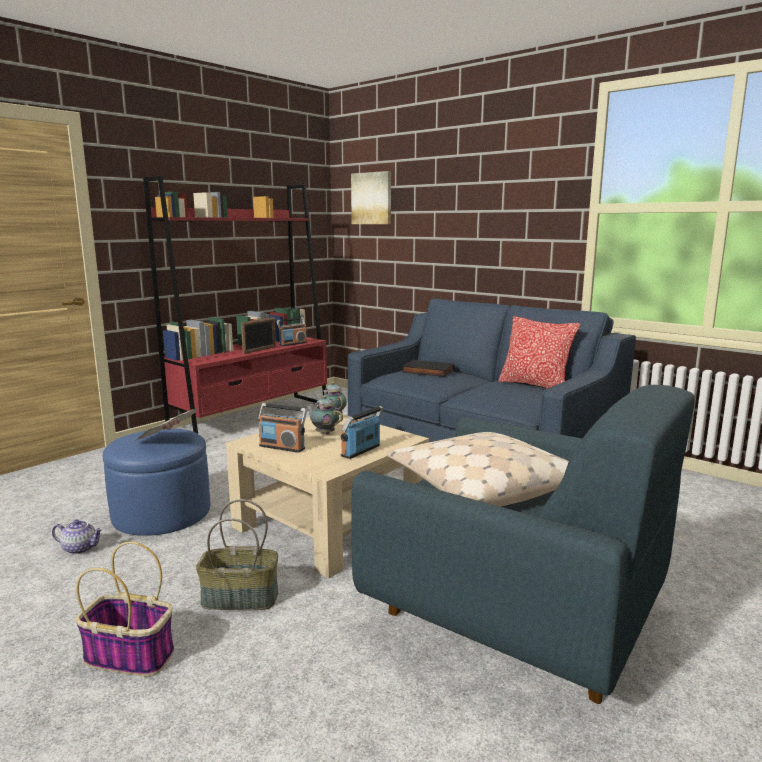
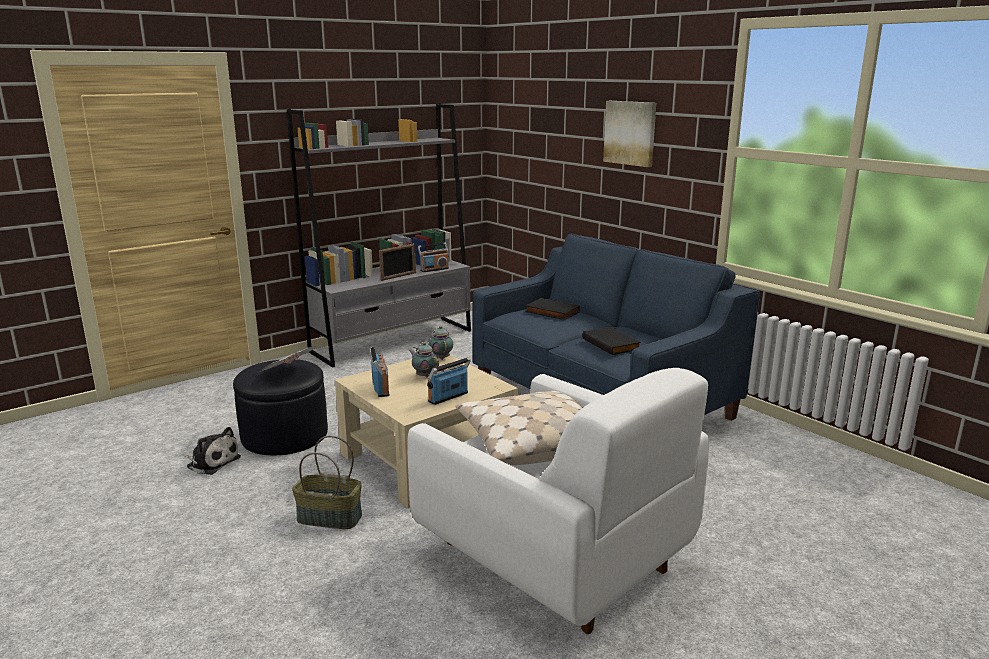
camera: 10 degrees right, 5 degrees up
teapot [52,519,103,555] -> plush toy [184,427,241,475]
basket [75,541,174,676] -> none
blue ottoman [103,428,210,536] -> black ottoman [233,359,328,455]
red bookcase [143,176,327,434] -> grey bookcase [287,103,471,368]
radio [258,403,307,453] -> radio turned 135 degrees counterclockwise [370,346,389,397]
picture [351,171,391,224] -> picture moved to [603,101,656,167]
blue armchair [351,385,695,704] -> white armchair [407,368,709,634]
pillow [498,316,580,388] -> none
none -> black book [582,326,641,355]

